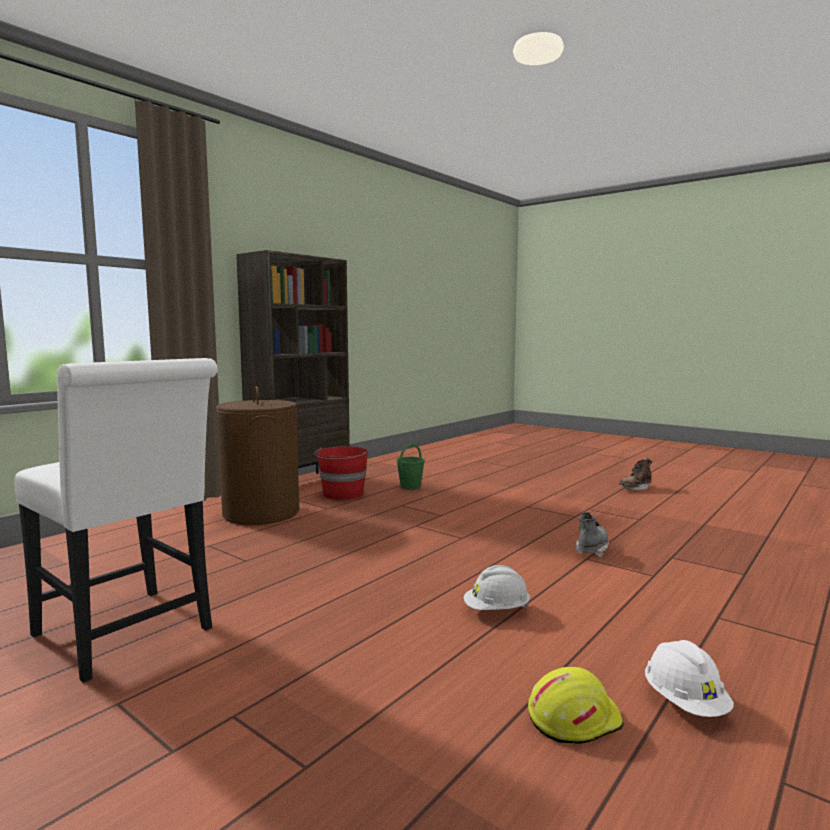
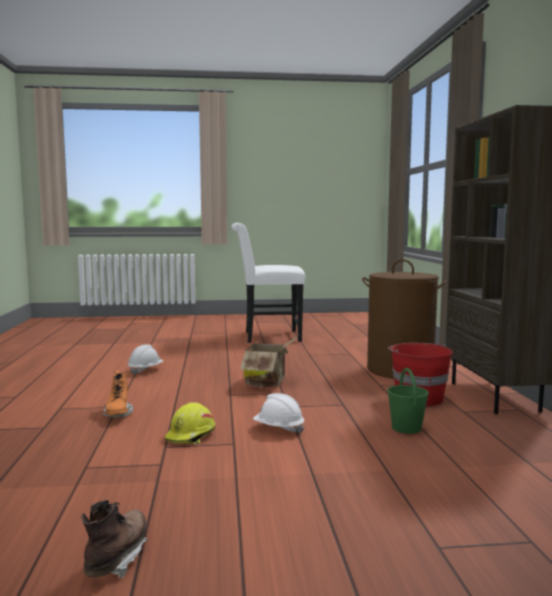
camera: 135 degrees right, 0 degrees up
yellow hard hat [528,667,624,744] -> yellow hard hat moved to [164,402,215,444]
grey boot [576,512,610,558] -> orange boot [103,371,133,418]
white hard hat [645,640,734,717] -> white hard hat moved to [253,393,304,434]
none -> cardboard box [240,333,300,387]

